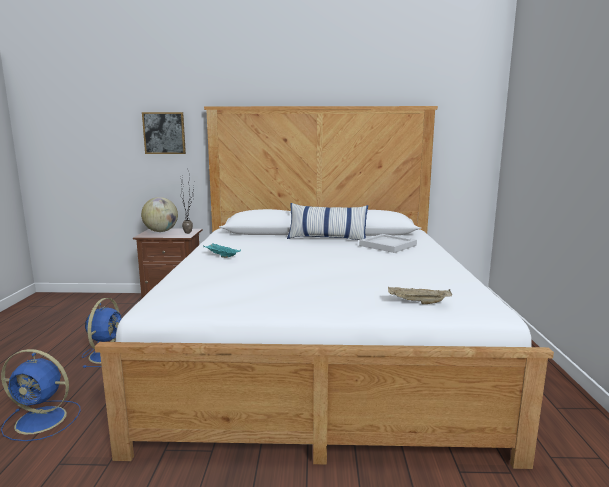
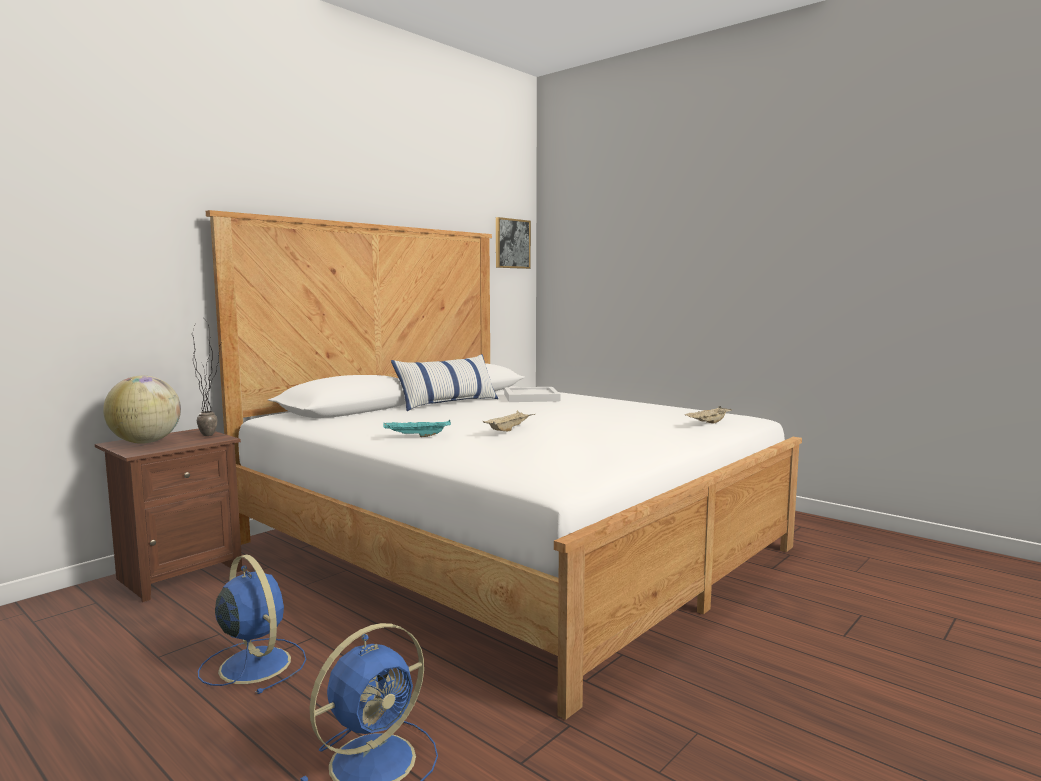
camera: 50 degrees left, 5 degrees down
picture [142,112,186,154] -> picture moved to [496,217,531,269]
none -> beige tray [483,410,536,431]

